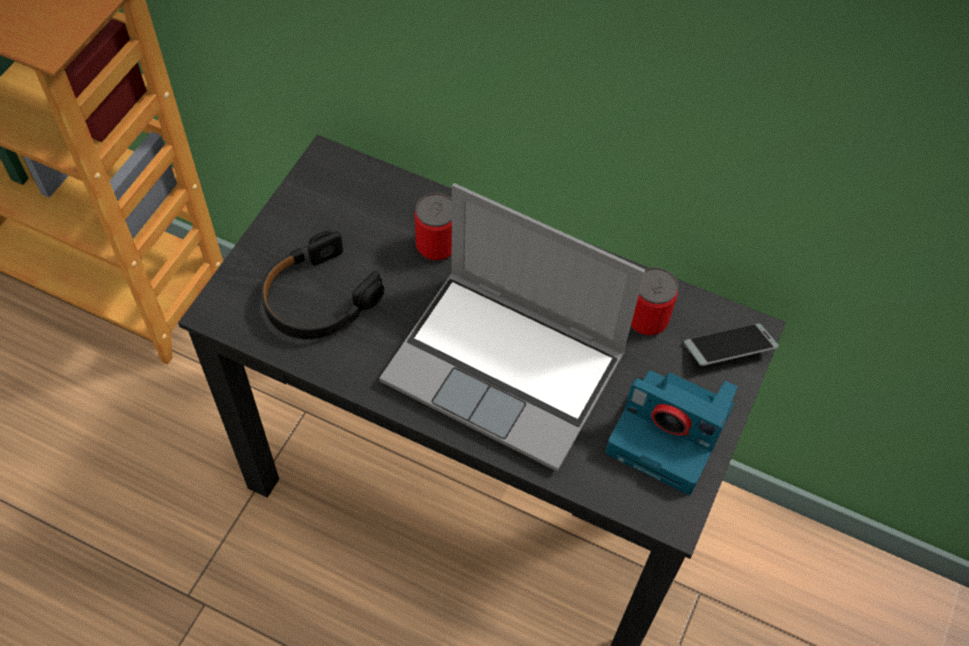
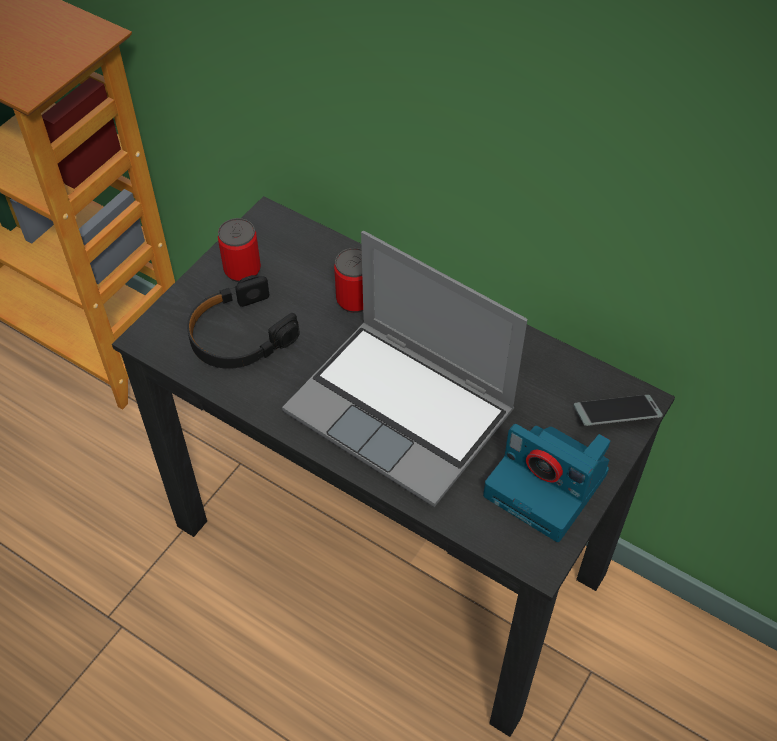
camera: 10 degrees right, 5 degrees down
can [631,268,678,336] -> can moved to [218,218,261,282]

